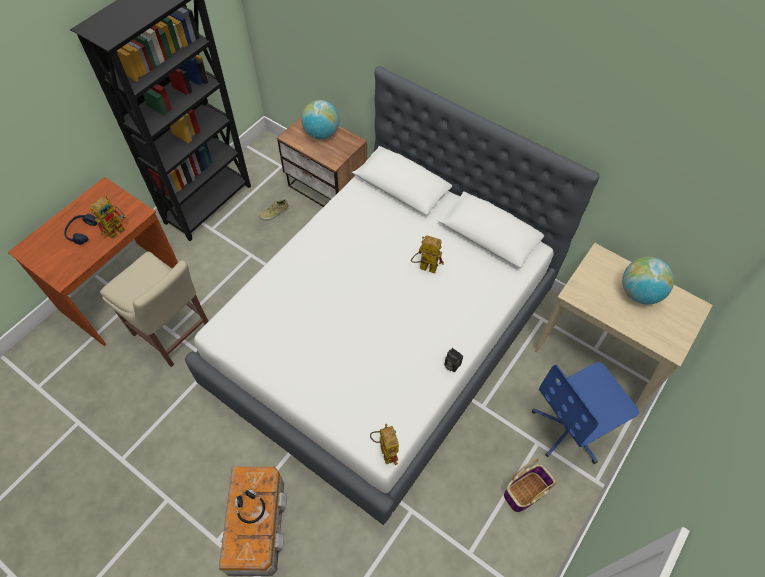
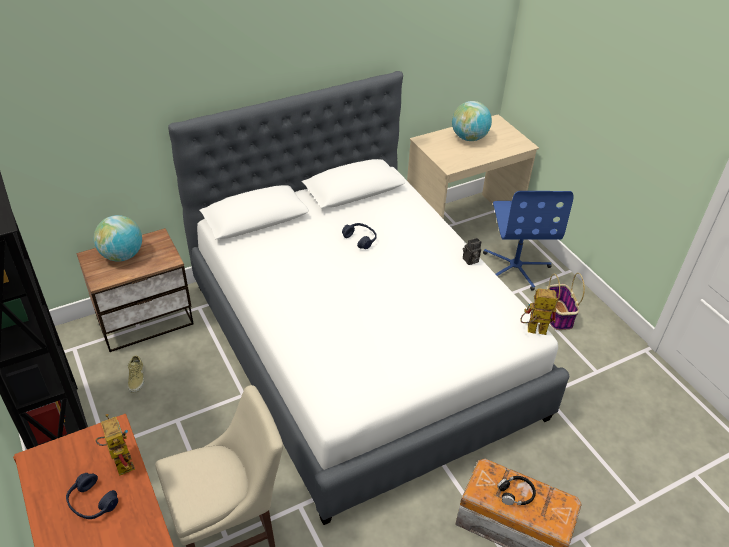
camera: 65 degrees left, 15 degrees down
toy robot [411,236,444,274] -> blue headphones [342,223,377,249]

